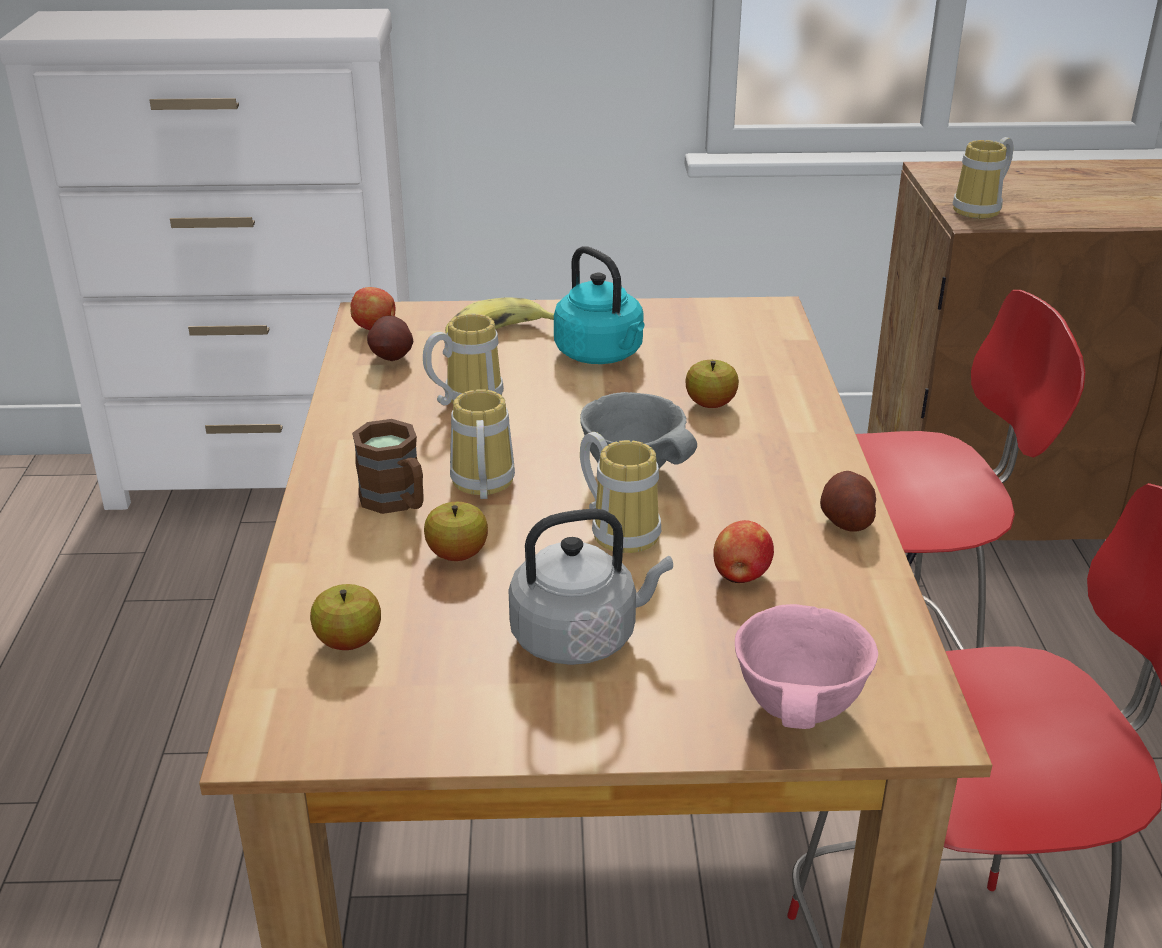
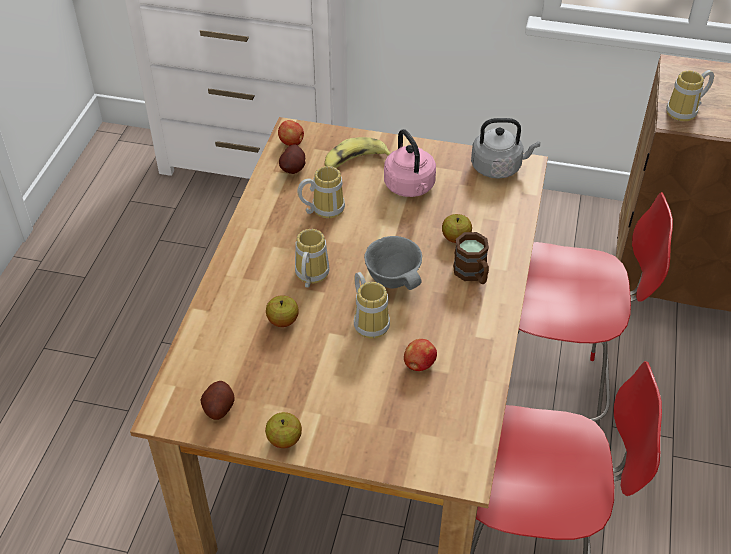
camera: 15 degrees right, 15 degrees up
apple [310,584,381,650] -> apple moved to [265,412,302,448]
brown mug [352,419,424,514] -> brown mug moved to [453,232,489,284]
grey kettle [508,509,673,665] -> grey kettle moved to [471,118,540,179]
turquoise kettle [554,246,644,364] -> pink kettle [384,129,436,197]
pink bowl [735,604,878,729] -> none
potato [820,471,876,532] -> potato moved to [200,381,234,420]

